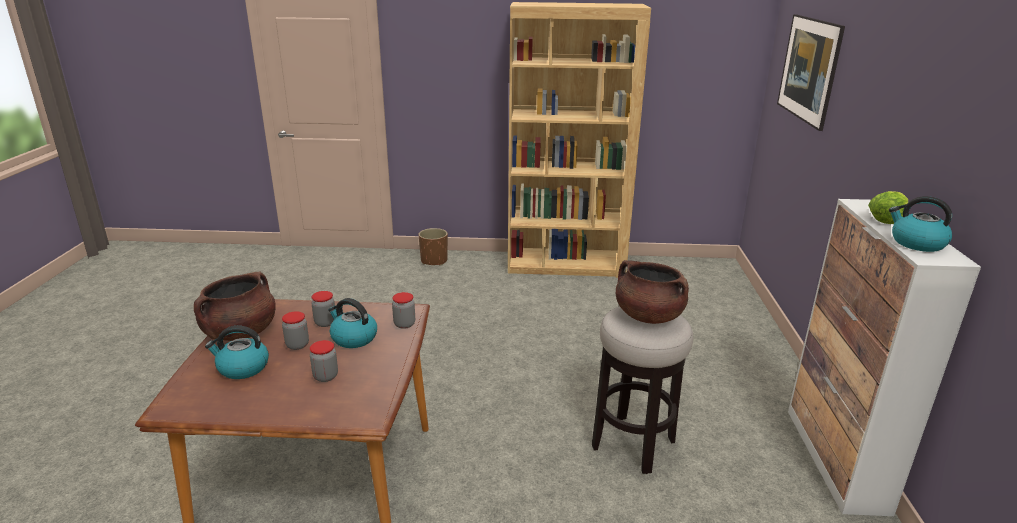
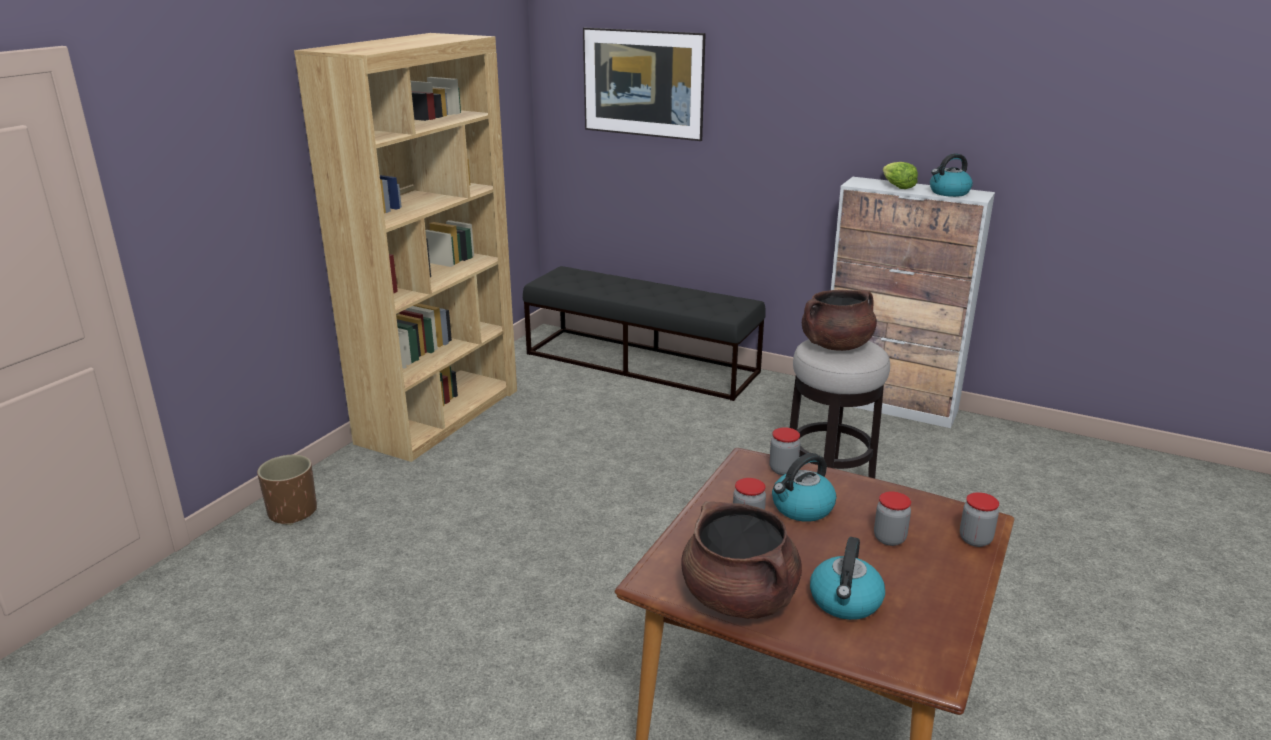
camera: 65 degrees left, 0 degrees up
jar [282,311,309,350] -> jar moved to [960,492,999,547]
none -> black bench [523,266,766,401]

